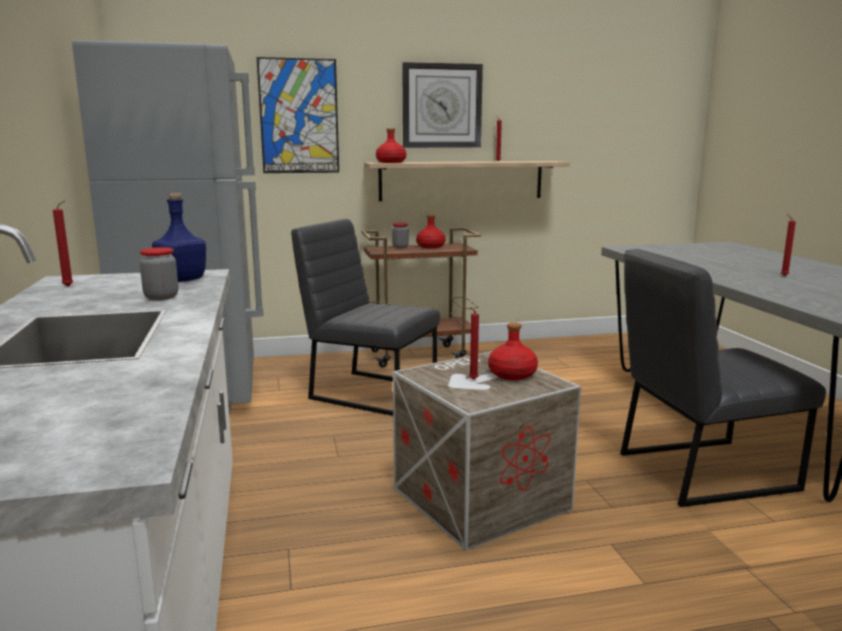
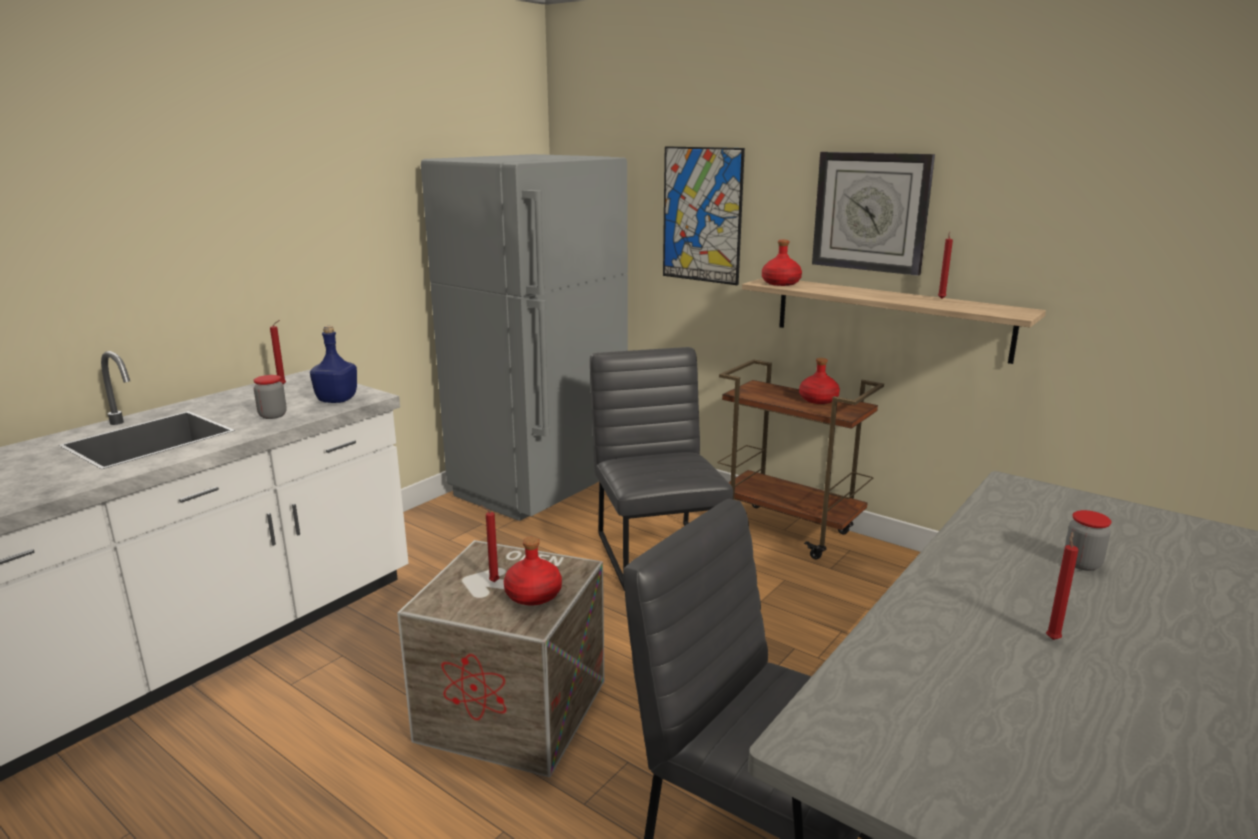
camera: 50 degrees right, 5 degrees up
jar [392,223,409,248] -> jar moved to [1064,510,1112,571]

